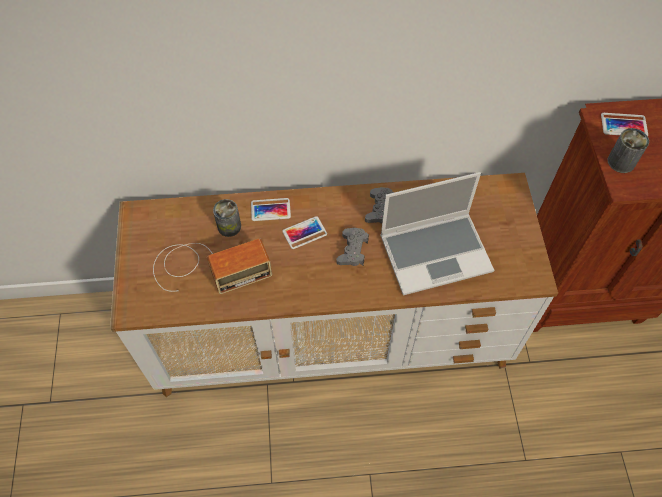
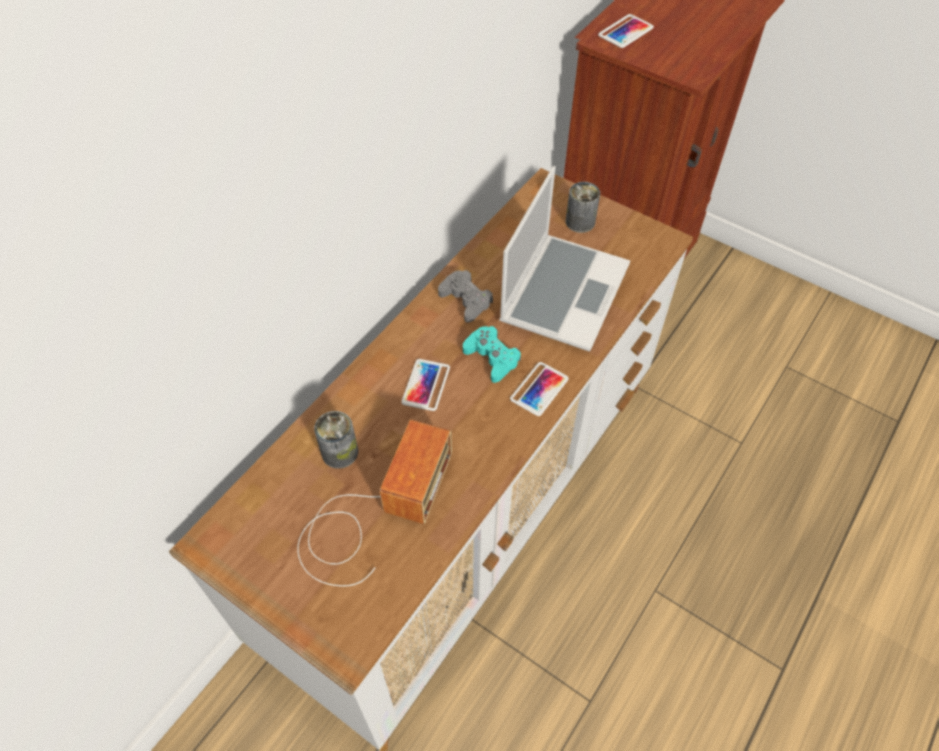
camera: 50 degrees left, 5 degrees down
phone [251,198,291,221] -> phone moved to [510,362,569,416]
grey game controller [336,228,369,266] -> turquoise game controller [463,326,521,383]
can [608,128,649,173] -> can moved to [566,182,600,233]

